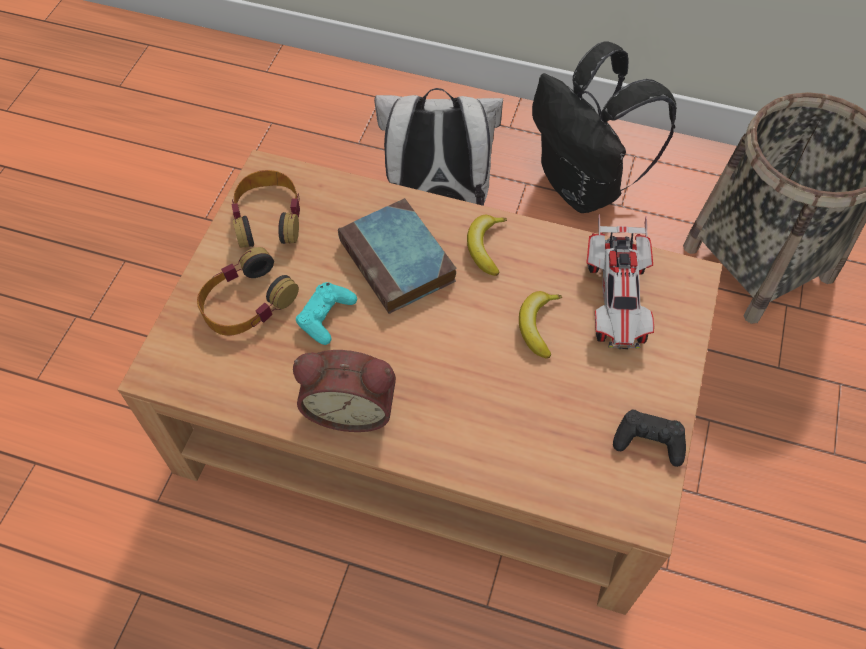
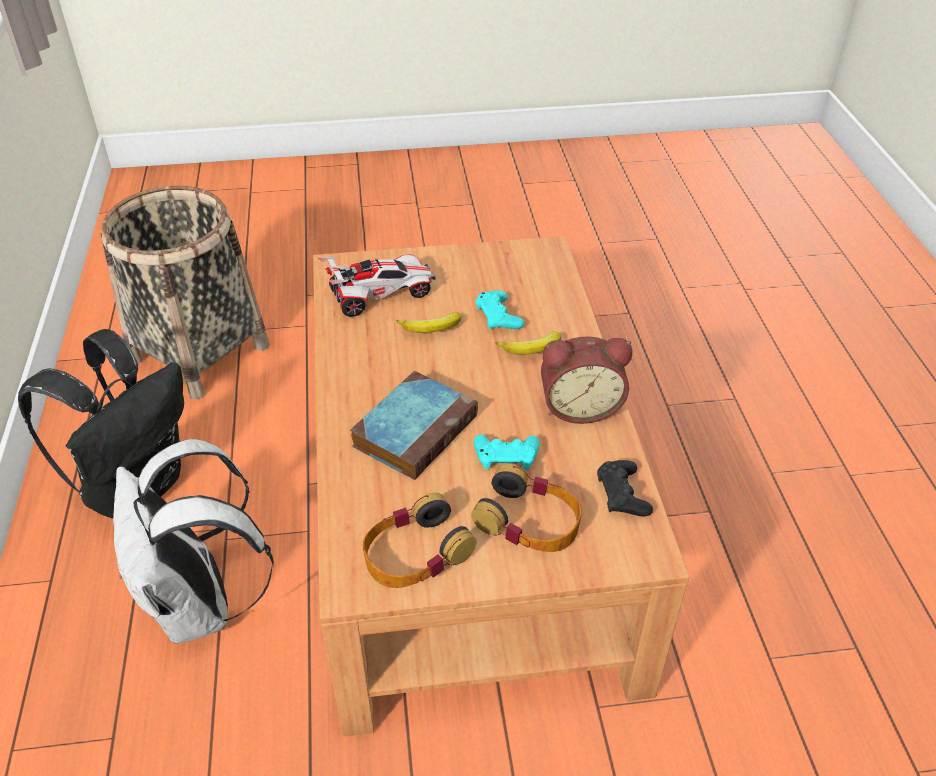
camera: 115 degrees left, 15 degrees down
alarm clock [293,350,396,432] -> alarm clock turned 105 degrees clockwise [541,336,632,424]
banana [467,215,507,276] -> banana moved to [495,331,561,355]
black game controller [613,409,686,467] -> black game controller moved to [597,460,653,516]
none -> turquoise game controller [476,290,524,330]

